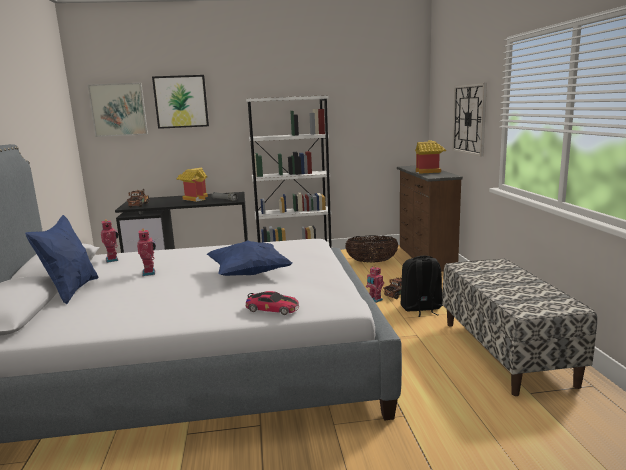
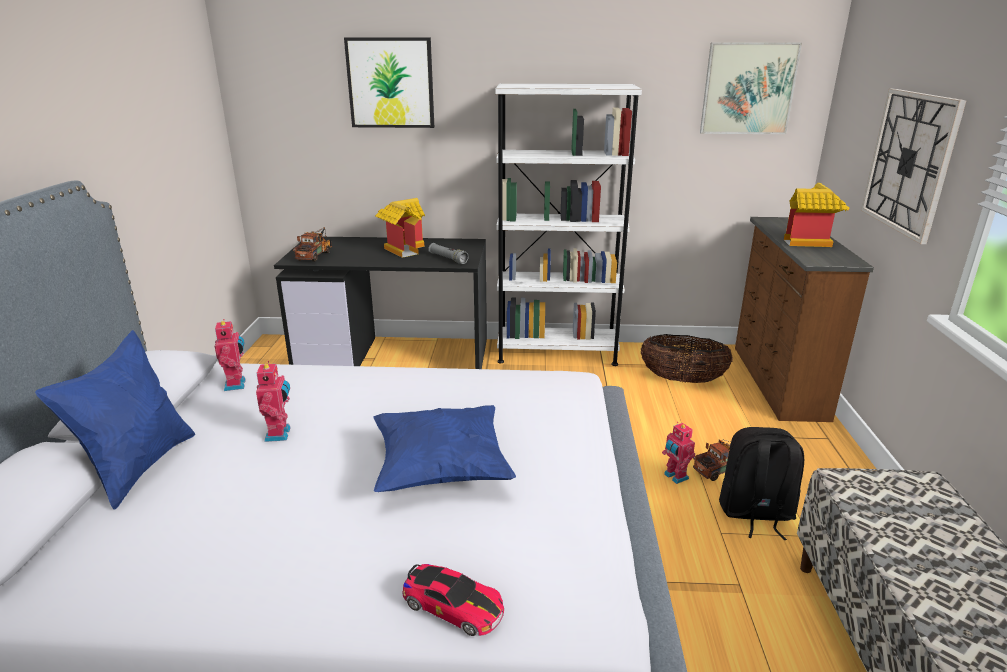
camera: 10 degrees right, 10 degrees up
picture [88,83,148,137] -> picture moved to [700,42,802,134]

